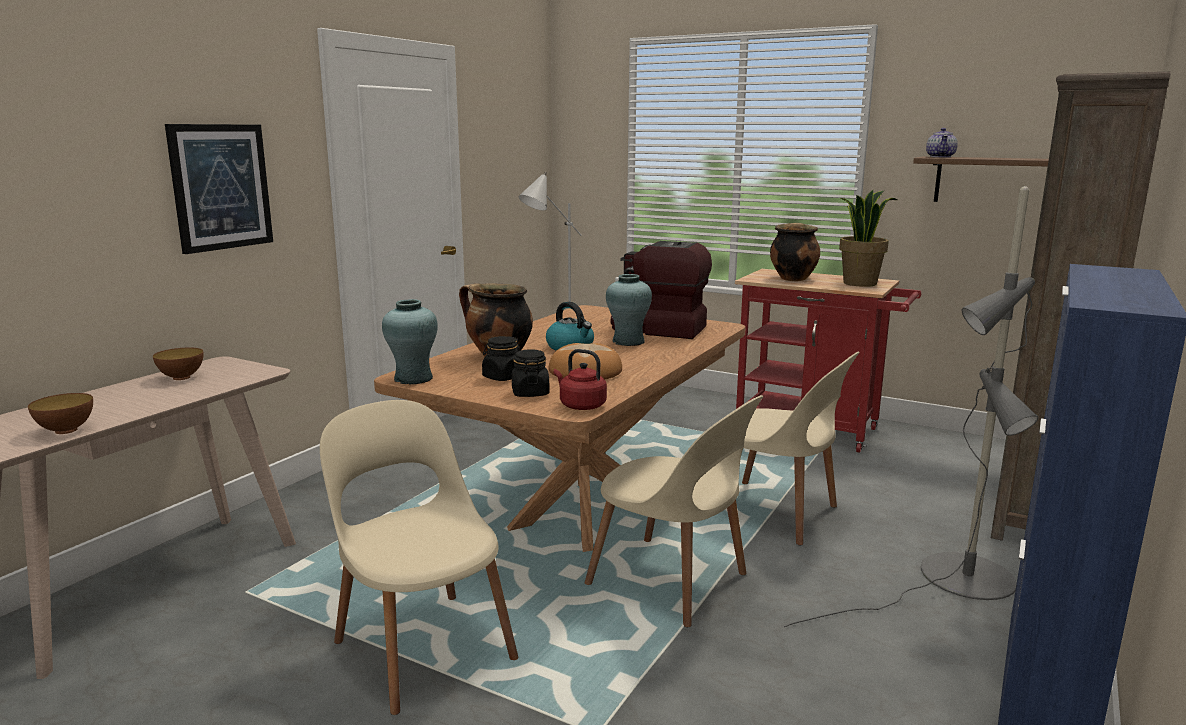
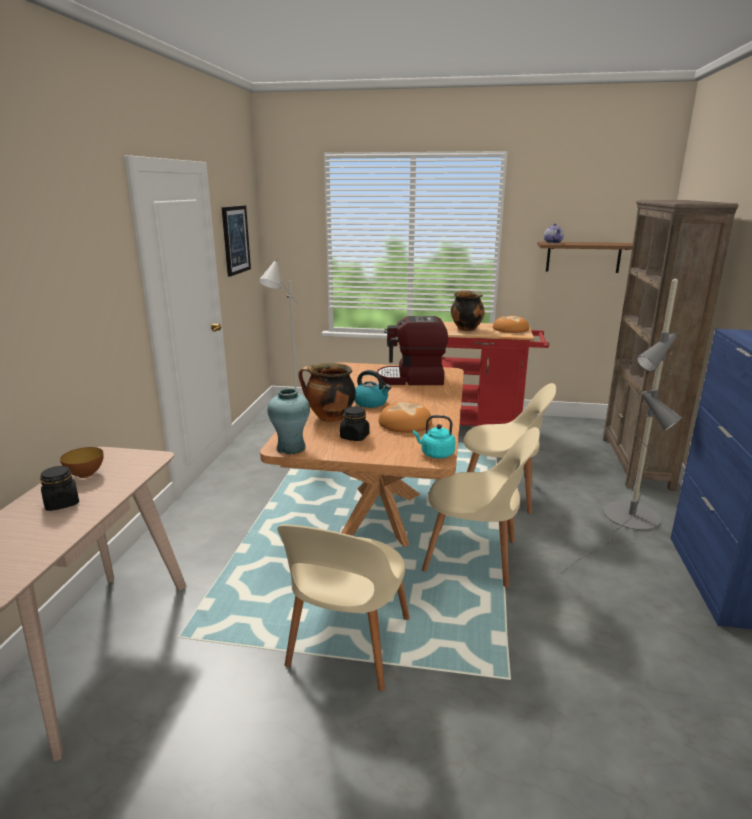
camera: 20 degrees left, 5 degrees up
bowl [28,393,93,434] -> none
picture [165,124,273,254] -> picture moved to [222,205,251,277]
beige chair [320,400,518,715] -> beige chair turned 105 degrees counterclockwise [277,525,410,691]
black jar [512,349,550,397] -> black jar moved to [40,466,79,511]
red kettle [554,349,607,410] -> turquoise kettle [413,415,456,459]
turquoise vase [606,274,652,346] -> none
potted plant [839,190,897,287] -> bread [493,316,529,333]

